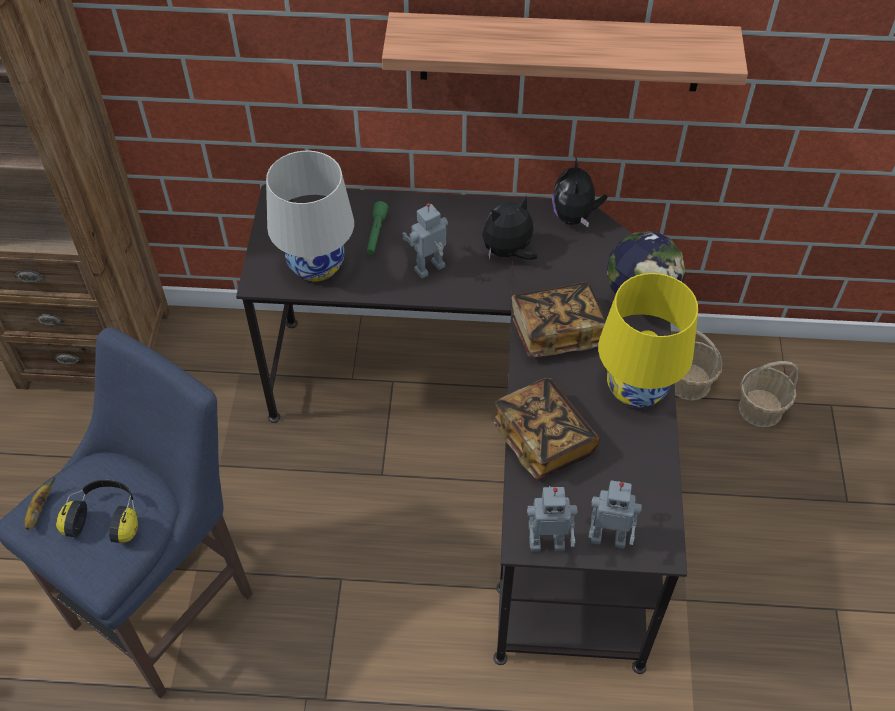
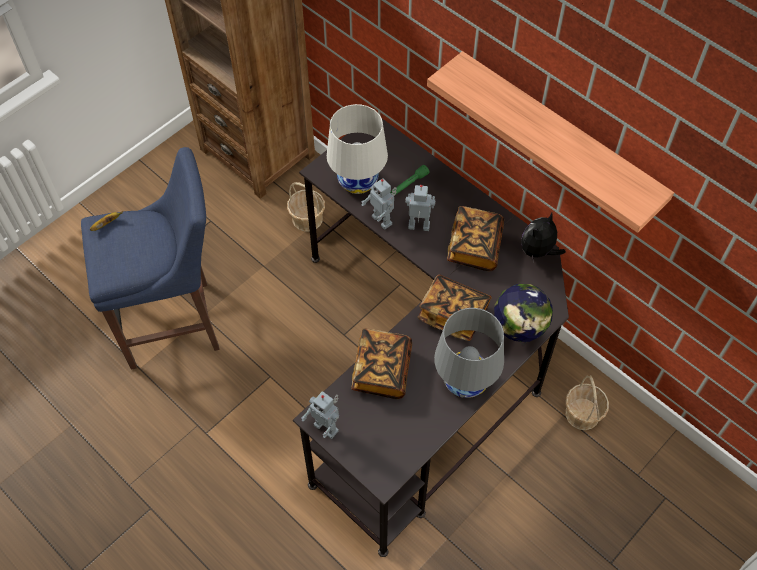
camera: 40 degrees right, 5 degrees up
headphones [56,480,138,543] -> none
plush toy [482,195,538,260] -> book [447,206,504,271]
toy robot [588,480,642,549] -> toy robot moved to [362,178,397,230]
yellow table lamp [598,273,698,408] -> grey table lamp [434,308,504,398]
basket [739,361,798,427] -> basket moved to [287,182,325,231]

